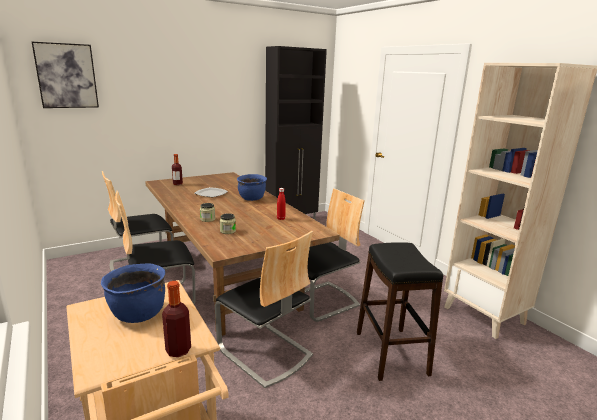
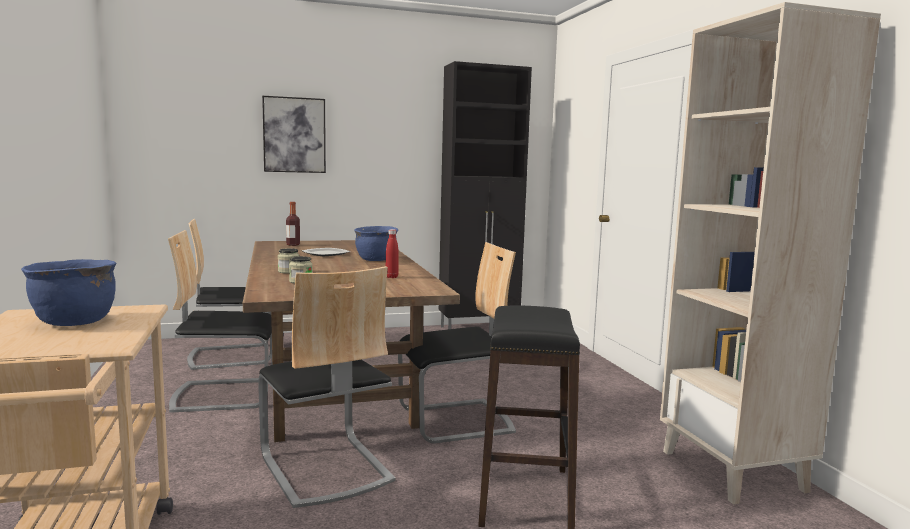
camera: 15 degrees right, 10 degrees down
picture [31,41,99,108] -> picture moved to [262,96,326,173]
bottle [162,281,191,357] -> none

